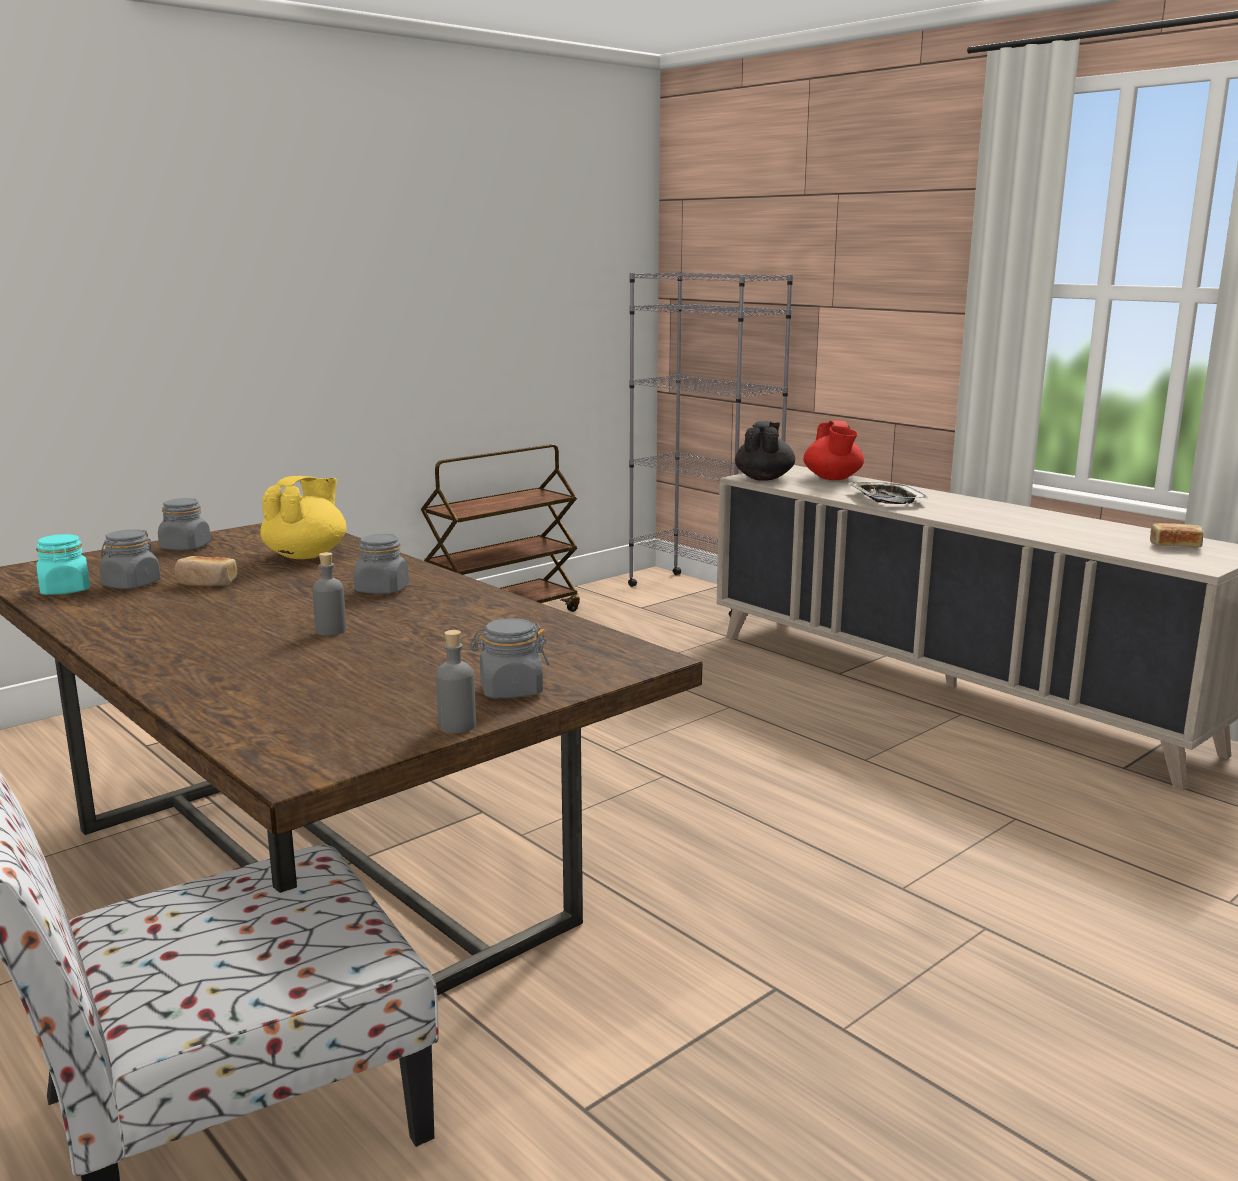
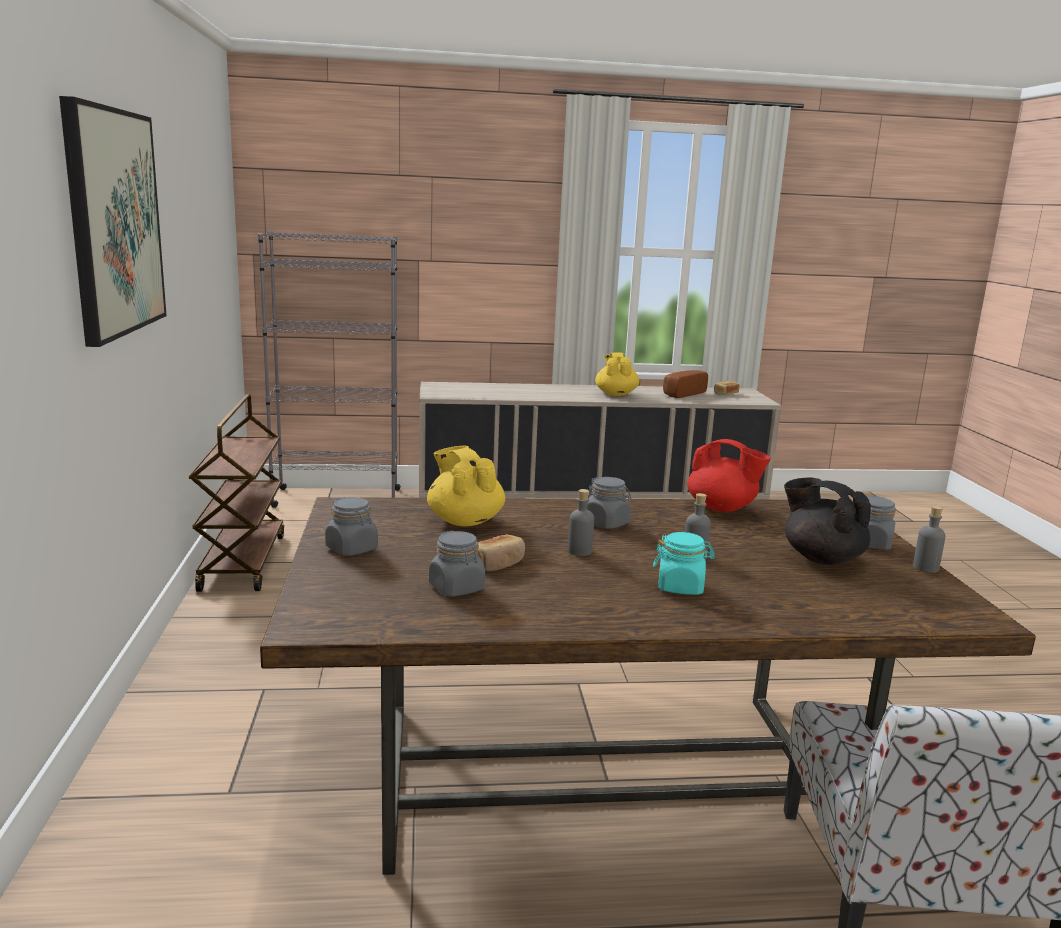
camera: 55 degrees left, 0 degrees up
turquoise jar [36,534,90,595] -> turquoise jar moved to [653,532,715,595]
black teapot [735,421,795,481] -> black teapot moved to [784,477,871,565]
red teapot [803,421,864,480] -> red teapot moved to [687,439,771,512]
tray [848,482,928,504] -> none
none -> picture [59,96,167,347]
none -> grey bottle [568,489,594,556]
none -> yellow teapot [595,352,639,396]
none -> bread [663,370,708,398]

